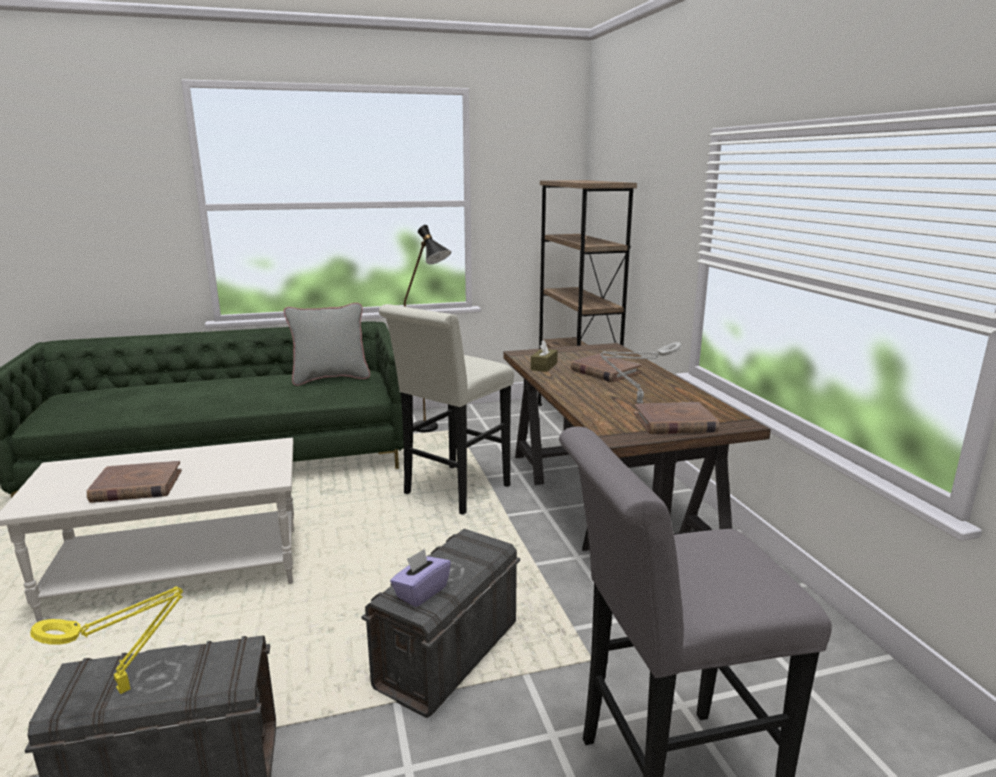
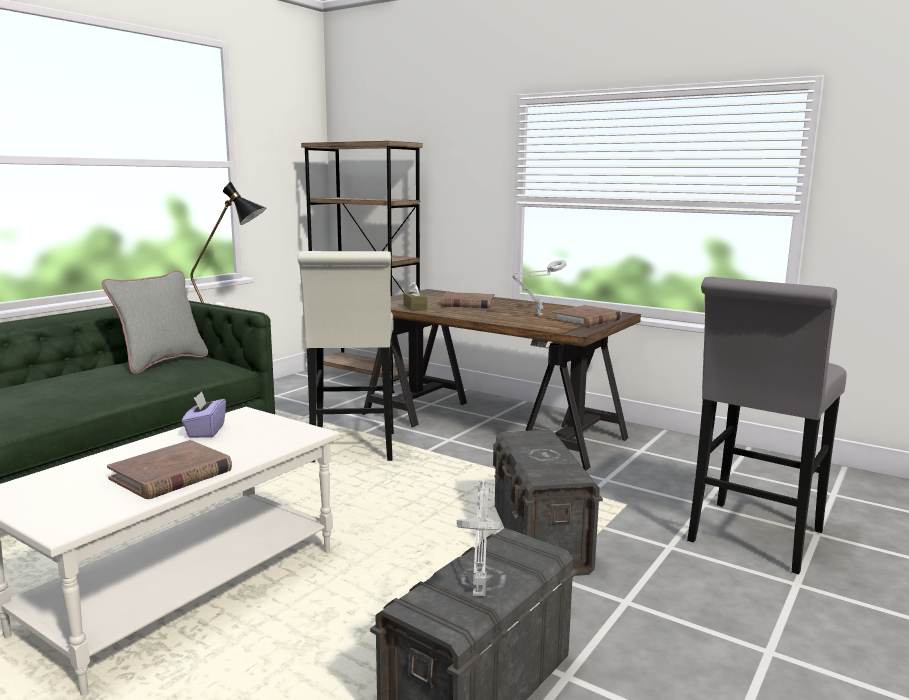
camera: 40 degrees left, 5 degrees down
yellow table lamp [30,586,183,694] -> grey table lamp [457,480,501,596]
purple tissue box [390,549,451,607] -> purple tissue box moved to [182,392,226,438]

